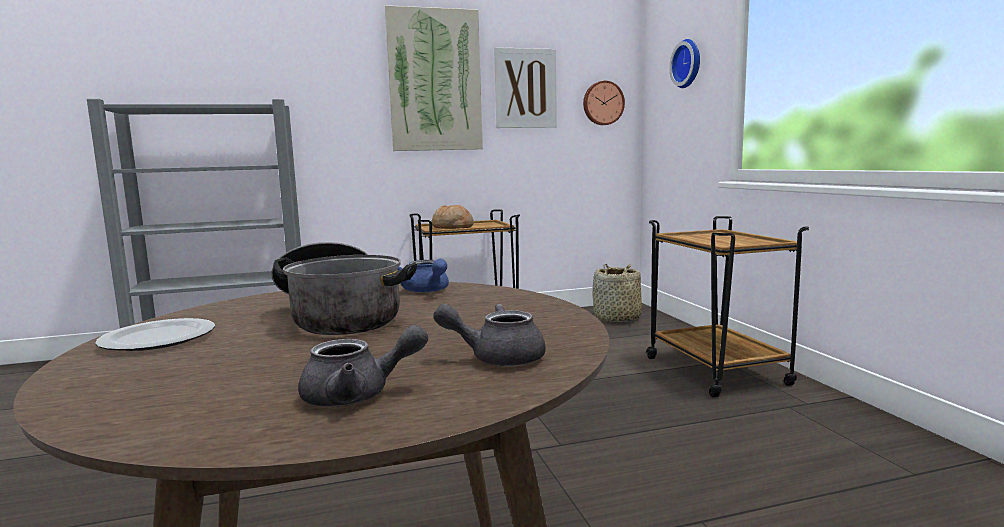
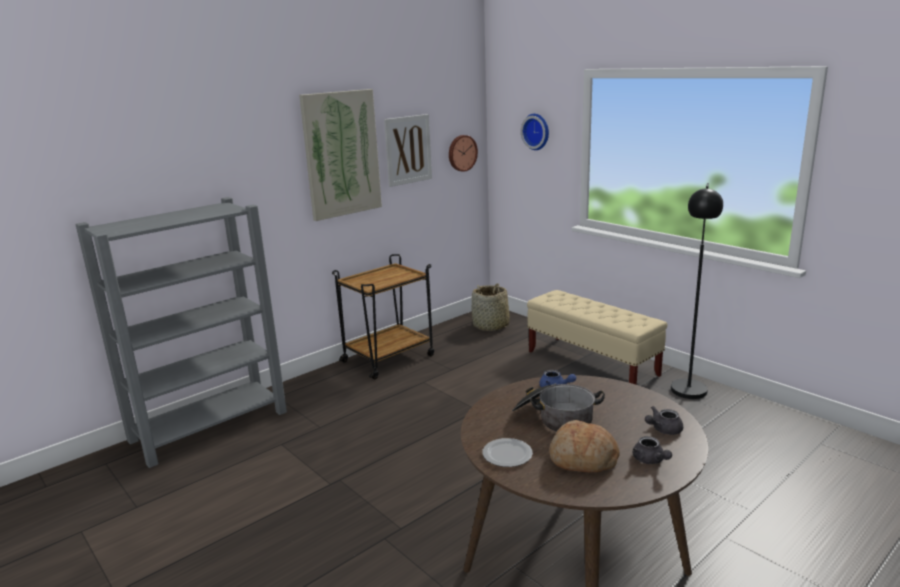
camera: 25 degrees left, 10 degrees up
grey teapot [298,325,428,407] -> grey teapot turned 105 degrees clockwise [633,436,672,464]
bread [431,205,474,229] -> bread moved to [549,420,620,473]
brown cart [646,216,809,397] -> beige bench [527,290,667,385]
none -> black floor lamp [671,183,723,399]

